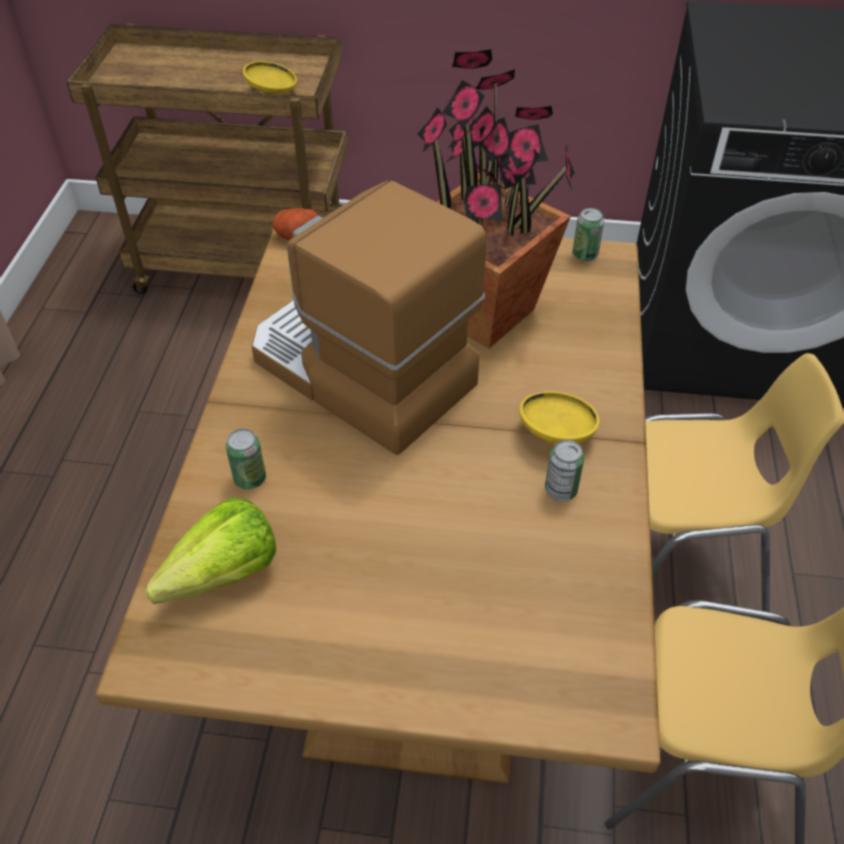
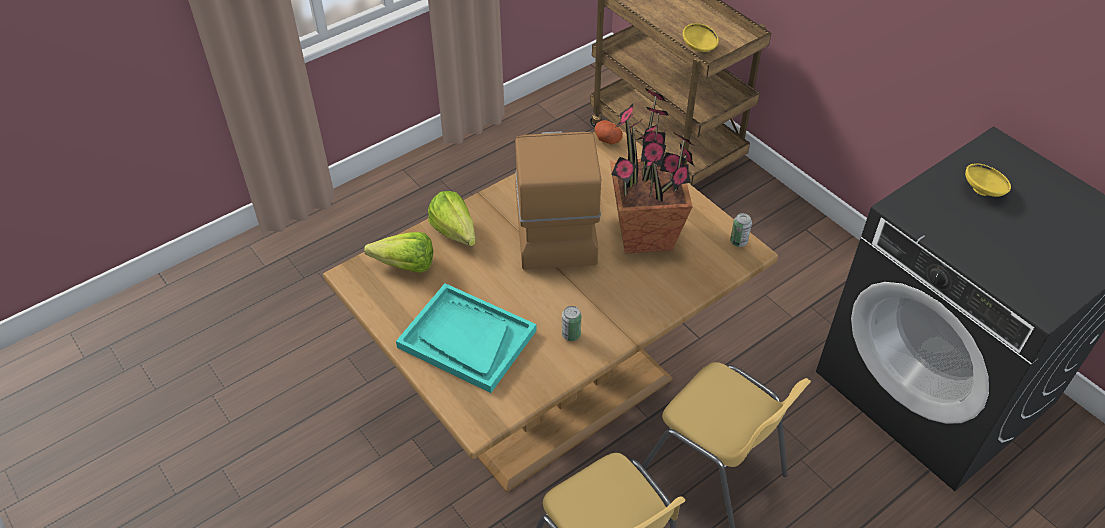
camera: 45 degrees right, 0 degrees up
can [226,429,266,490] -> lettuce [428,191,476,246]
yellow bowl [519,391,600,444] -> yellow bowl moved to [965,163,1011,197]
none -> turquoise tray [396,283,537,393]

